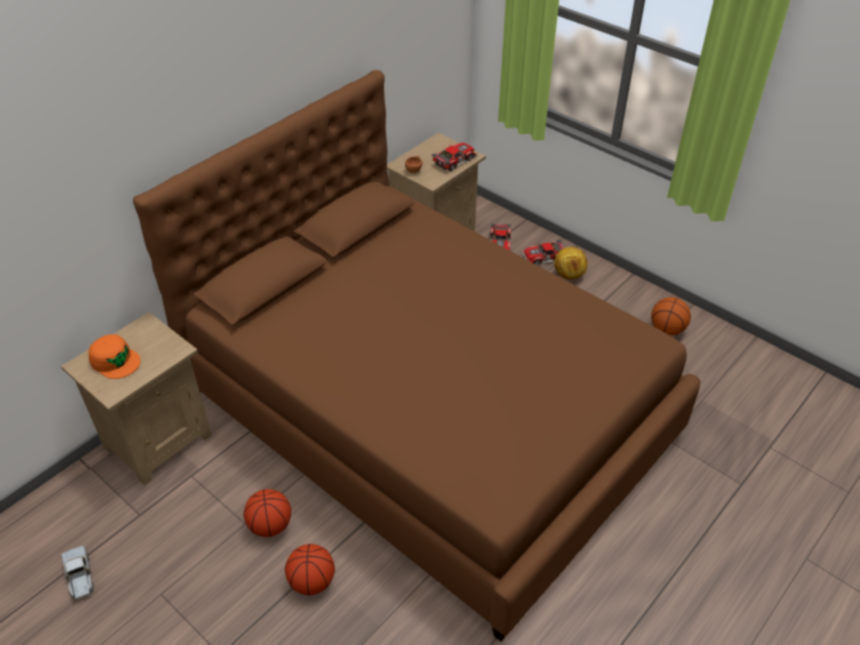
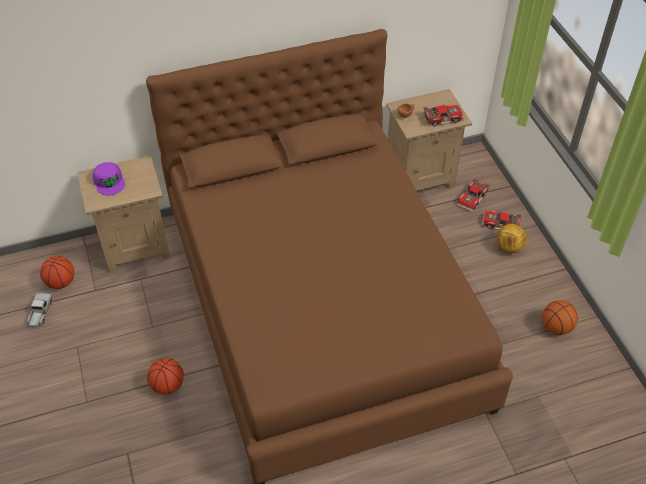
camera: 30 degrees right, 5 degrees up
orange cap [89,334,141,379] -> purple cap [92,162,125,195]
basketball [244,489,291,537] -> basketball moved to [40,256,74,289]

